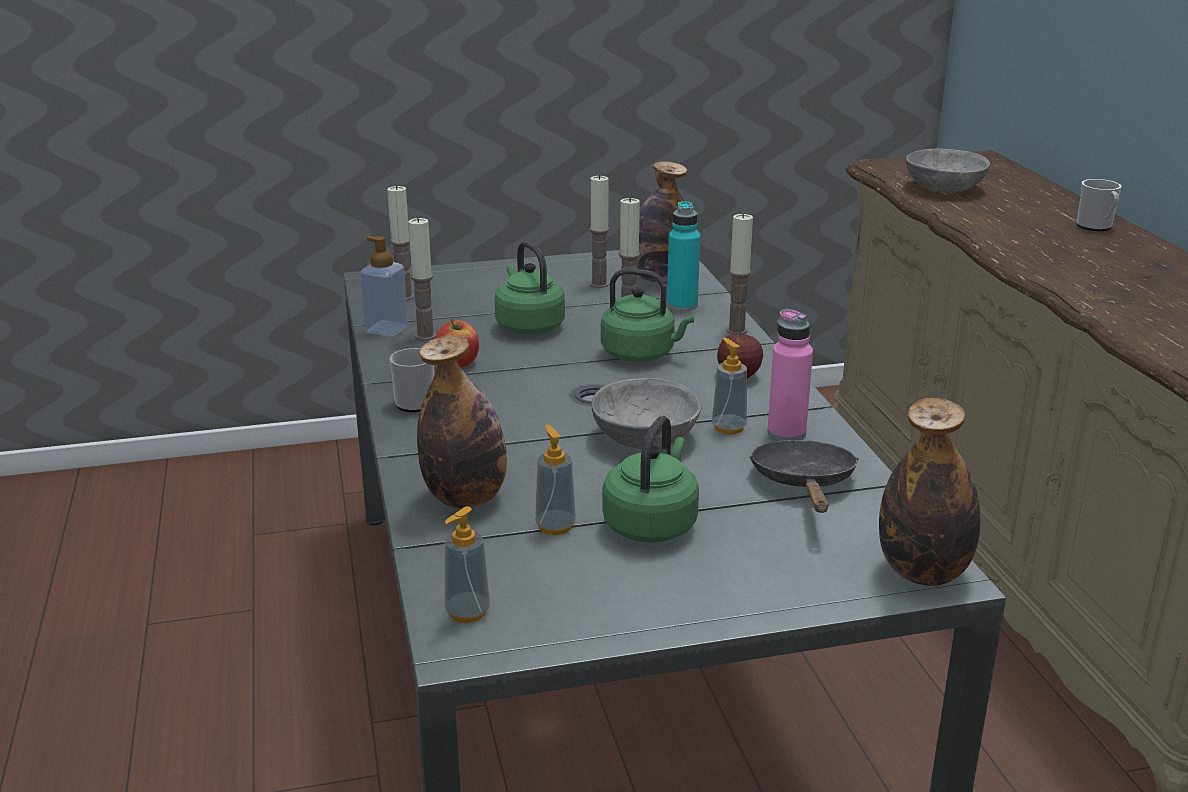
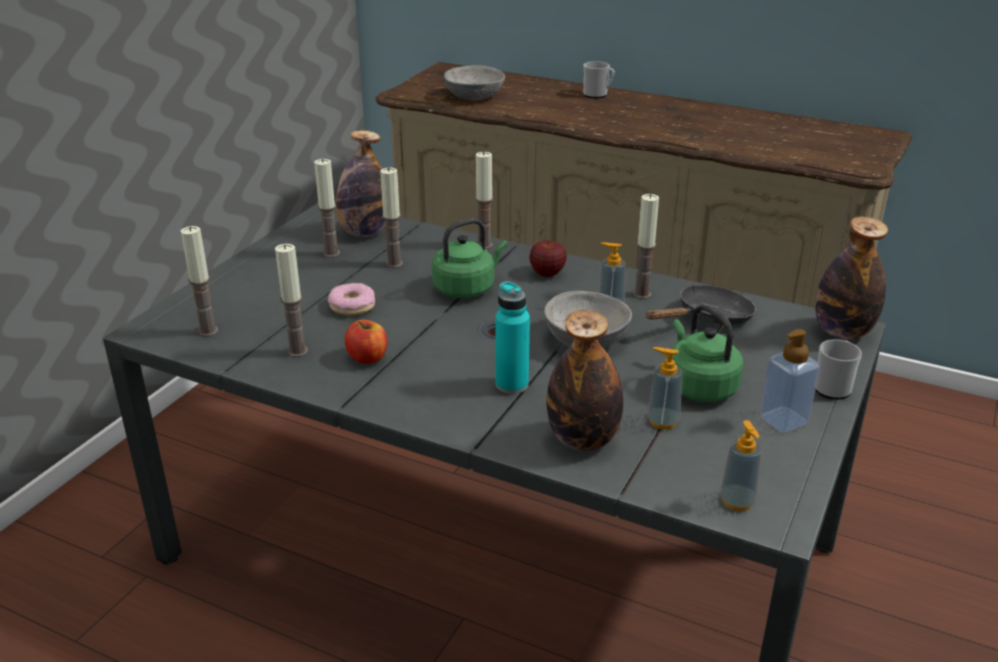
camera: 50 degrees left, 5 degrees up
soap dispenser [360,236,408,337] -> soap dispenser moved to [760,329,820,433]
mug [389,348,434,412] -> mug moved to [815,339,862,400]
green kettle [495,241,565,335] -> donut [328,283,375,315]
turquoise bottle [667,201,700,311] -> turquoise bottle moved to [495,281,530,394]
black frying pan [749,440,859,513] -> black frying pan turned 105 degrees clockwise [645,285,756,325]
pink bottle [767,309,813,441] -> candle [633,194,659,299]

